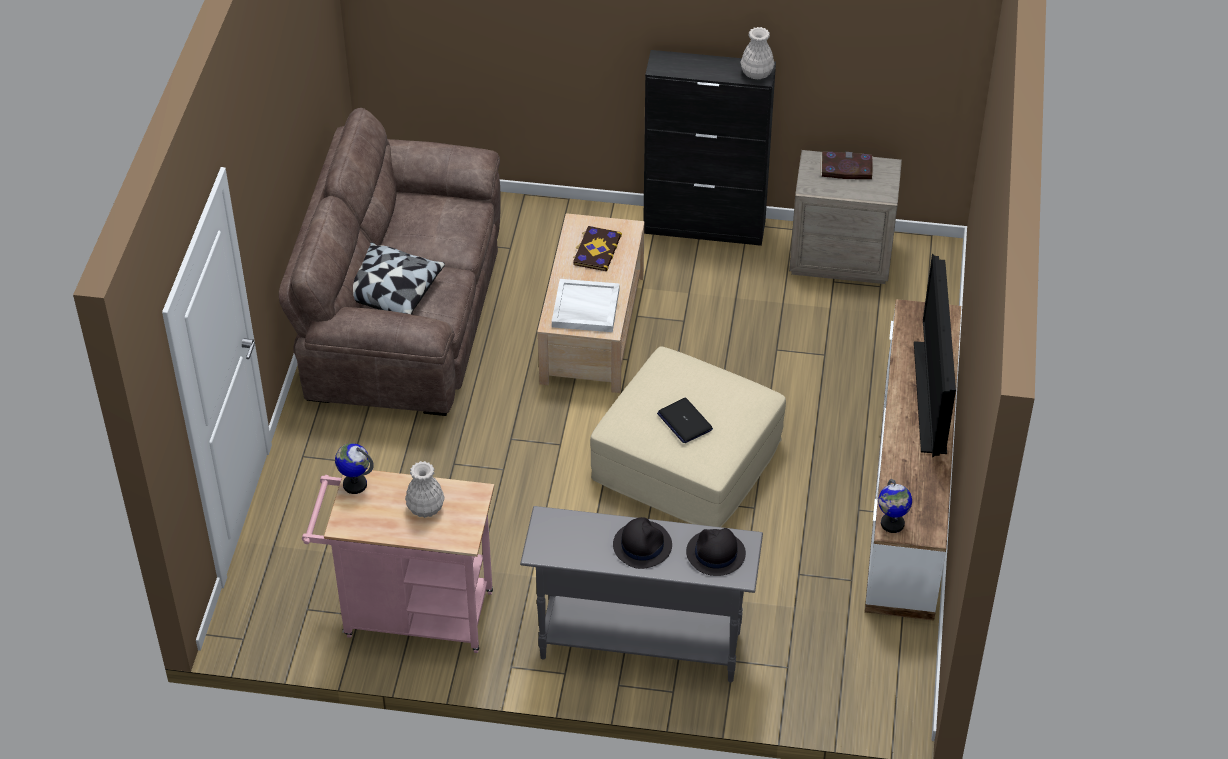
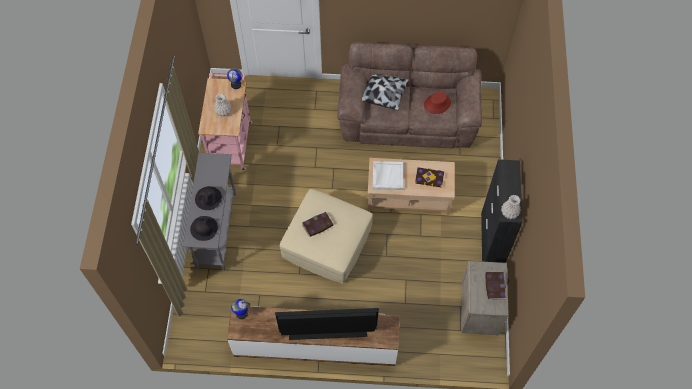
camera: 85 degrees right, 15 degrees up
laptop [657,398,713,443] -> book [302,212,334,237]
none -> red hat [424,92,451,114]

